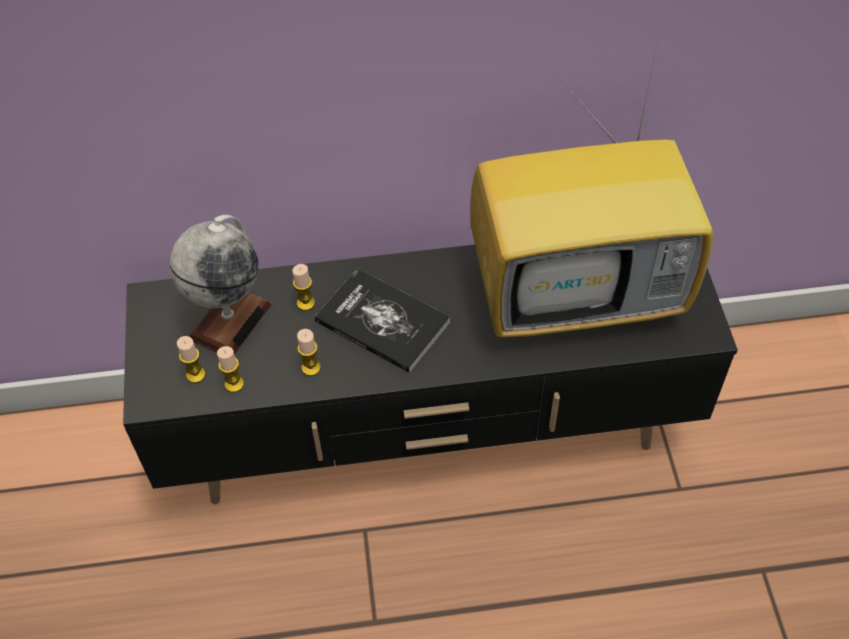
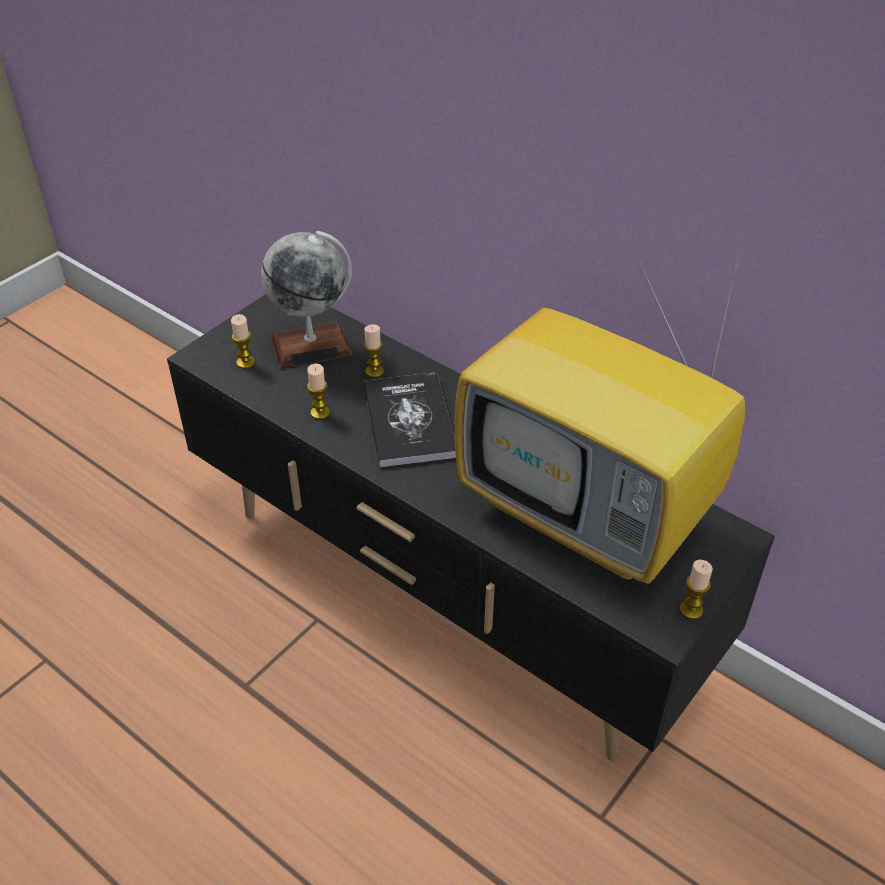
camera: 45 degrees right, 10 degrees down
candle [217,346,244,393] -> candle moved to [680,560,713,619]

